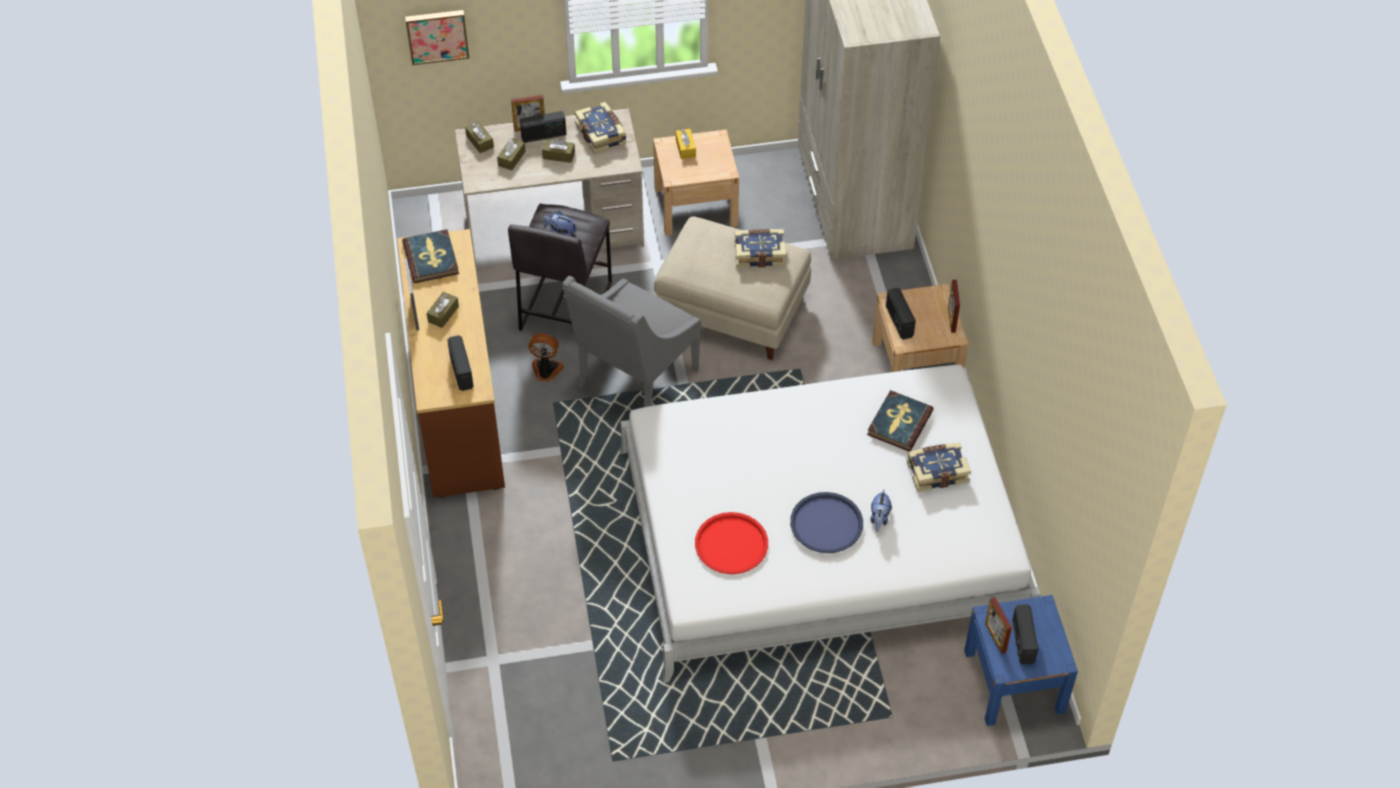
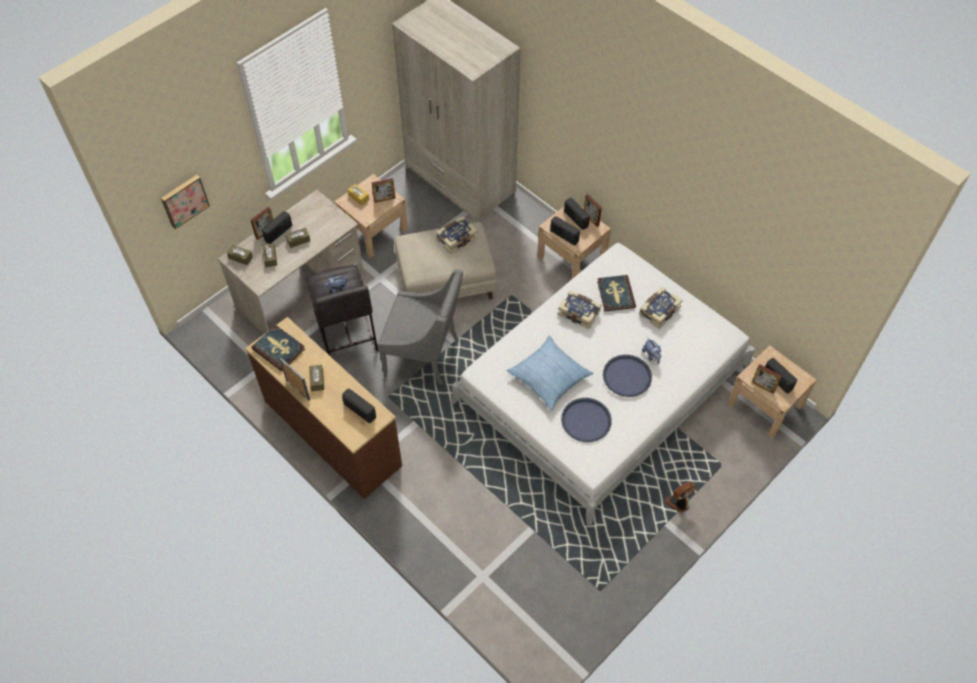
camera: 35 degrees left, 5 degrees up
fan [529,333,564,382] -> fan moved to [665,482,696,513]
grey armchair [562,276,701,407] -> grey armchair turned 75 degrees counterclockwise [377,269,463,385]
book [575,102,627,155] -> book moved to [558,290,601,329]
red tray [695,512,768,574] -> blue tray [561,398,612,442]
blue nightstand [964,595,1078,726] -> beige nightstand [727,345,817,439]
none -> picture frame [371,178,396,203]
none -> pillow [507,336,594,410]
none -> radio [564,198,590,230]

